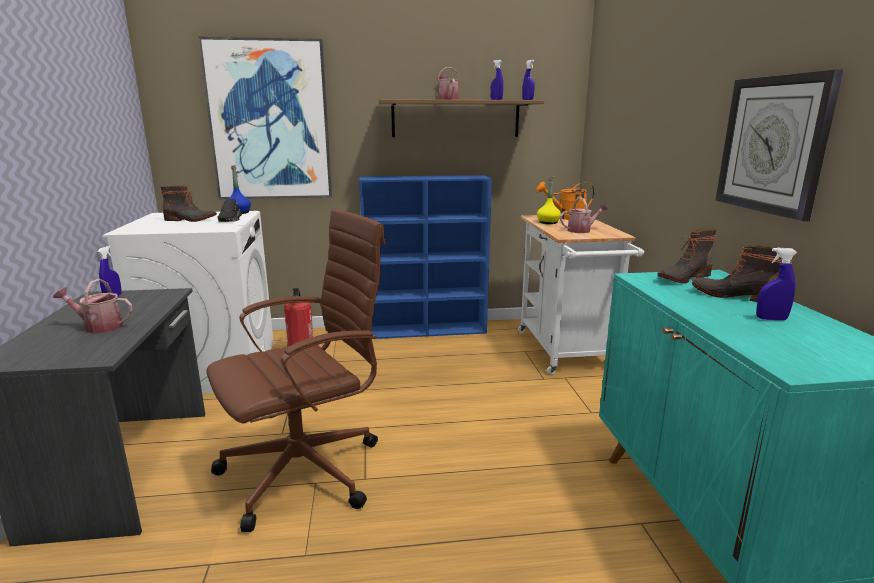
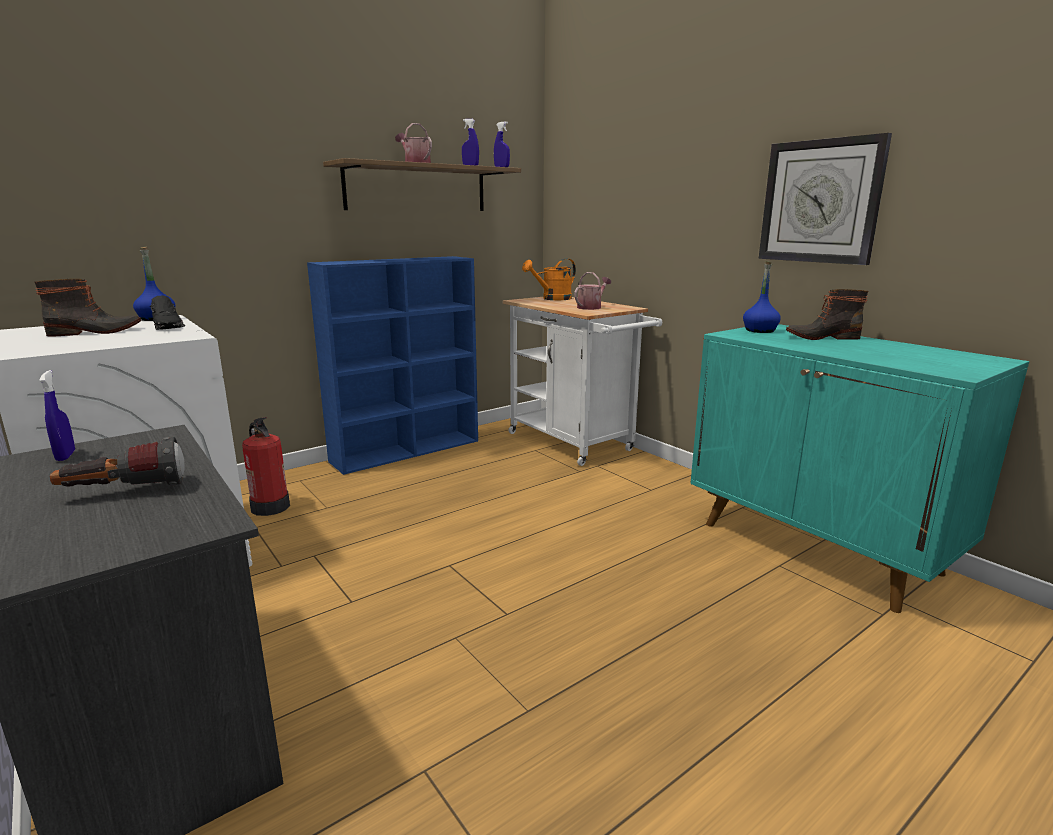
camera: 30 degrees left, 0 degrees up
watering can [53,279,133,333] -> flashlight [50,437,184,487]
picture [198,37,332,199] -> none
brown office chair [206,209,386,532] -> none
yellow bottle [537,176,561,224] -> none
boot [657,228,716,284] -> blue bottle [743,261,781,333]
blue spray bottle [756,248,798,320] -> none

